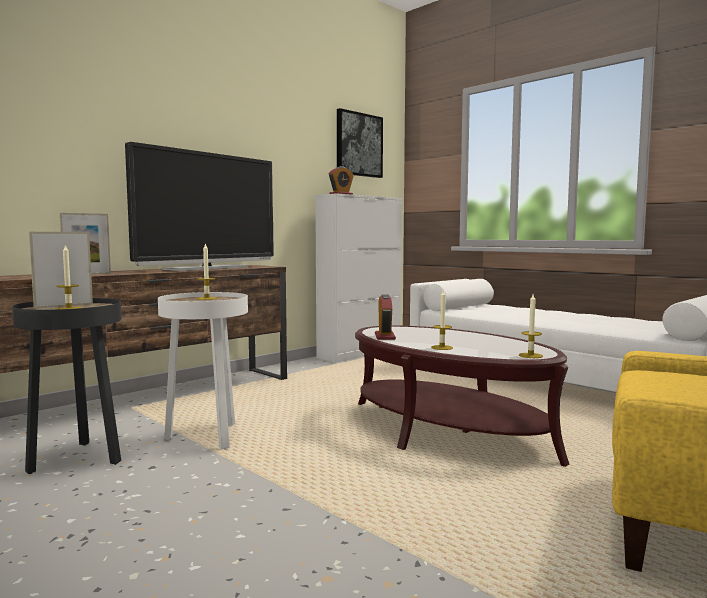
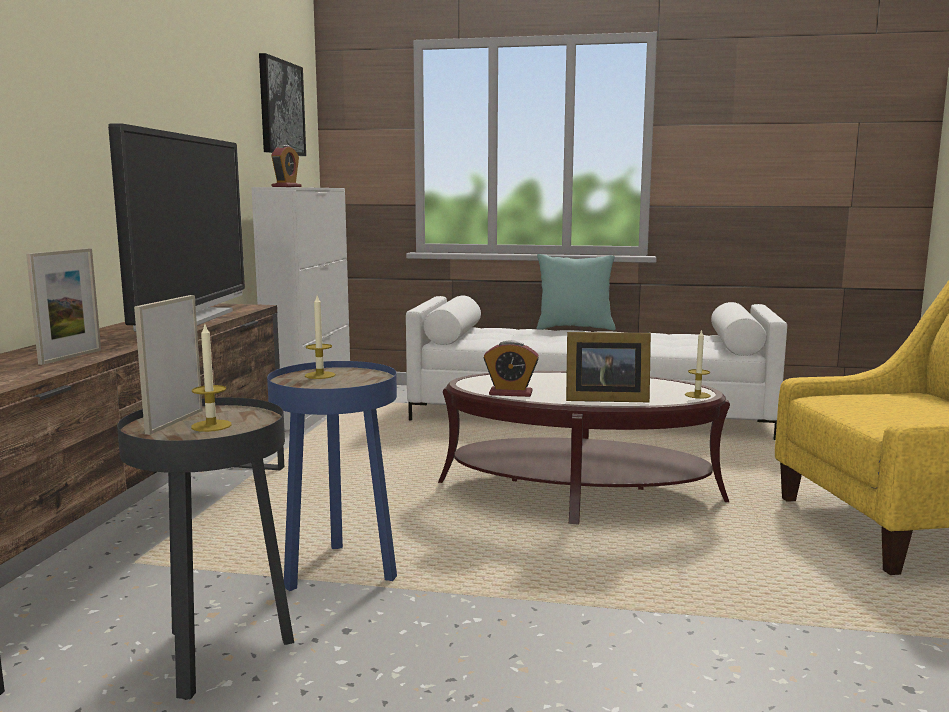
camera: 35 degrees left, 5 degrees up
white side table [158,292,248,449] -> blue side table [267,361,397,591]
alarm clock [375,294,396,340] -> alarm clock turned 135 degrees clockwise [484,340,539,397]
candle [431,290,453,350] -> picture frame [566,332,651,402]
none -> turquoise pillow [536,254,616,330]

